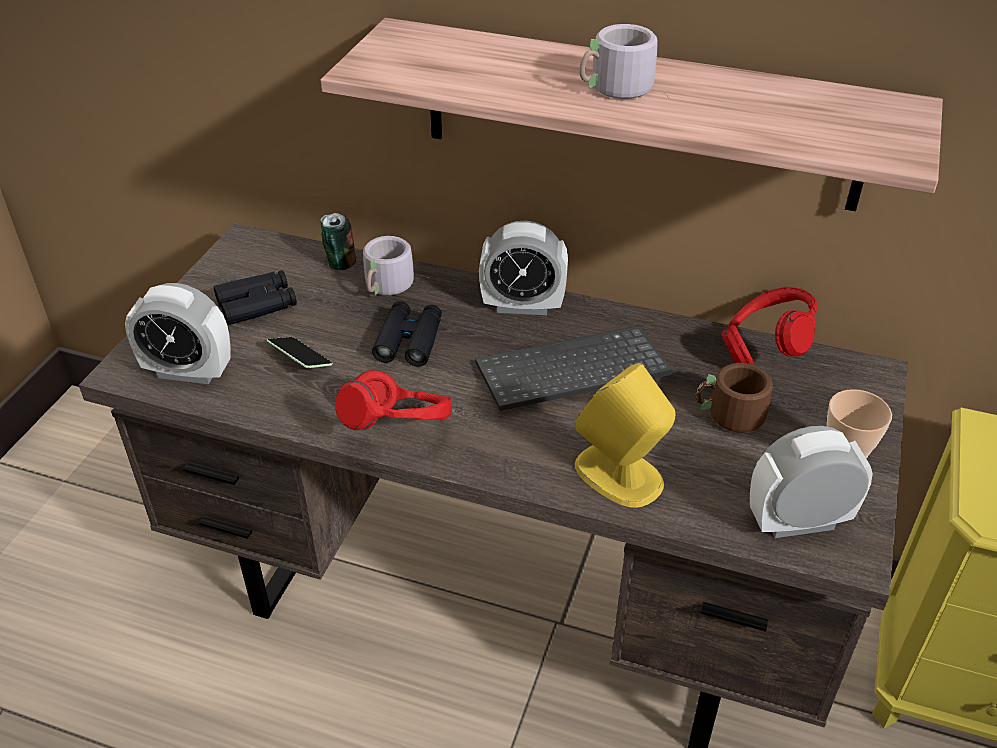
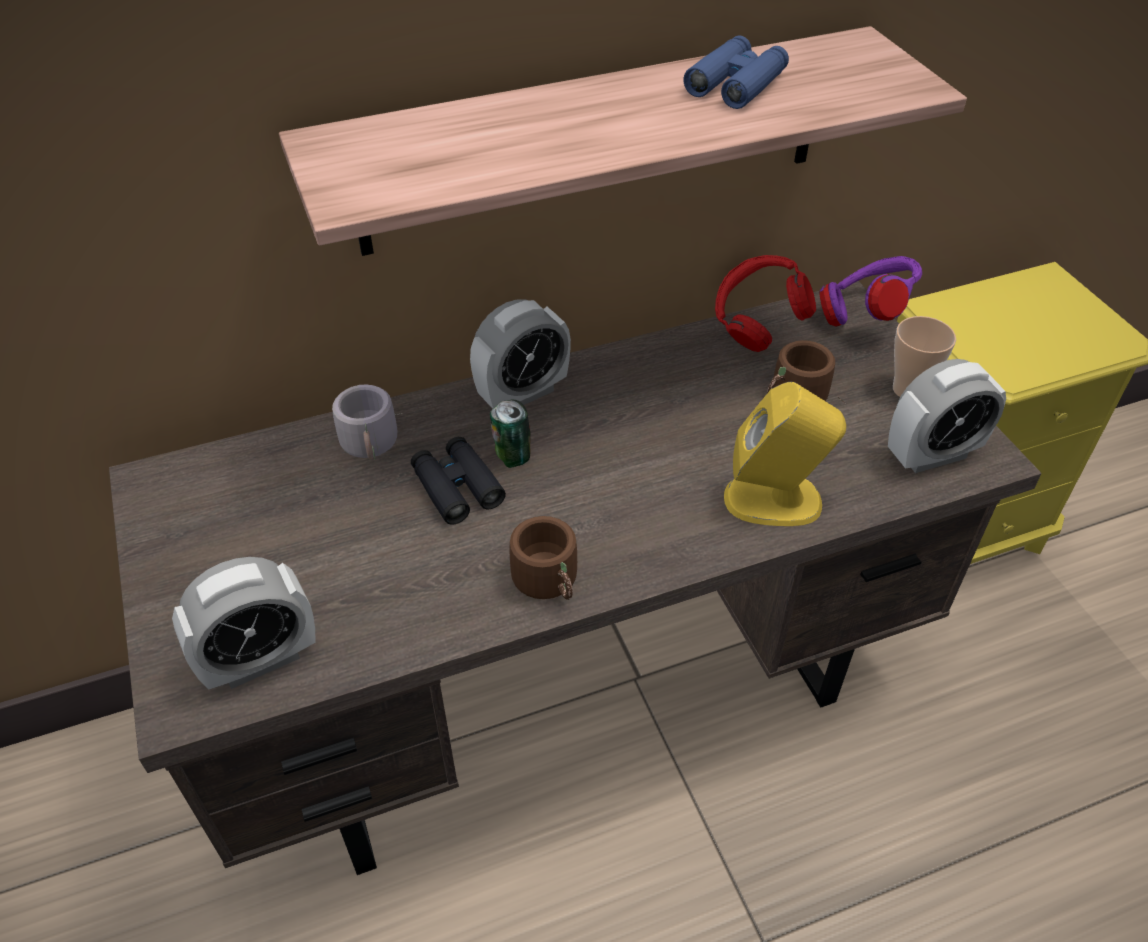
camera: 40 degrees left, 5 degrees up
black binoculars [214,270,297,325] -> none
phone [267,337,333,368] -> none
can [320,213,356,270] -> can moved to [490,400,531,468]
red headphones [335,370,452,431] -> brown mug [509,516,577,600]
keyboard [475,326,673,411] -> none
grey mug [579,24,670,99] -> none
alarm clock [750,426,873,538] -> alarm clock turned 150 degrees counterclockwise [888,359,1006,473]
none -> blue binoculars [683,35,789,109]
none -> purple headphones [819,256,922,327]

